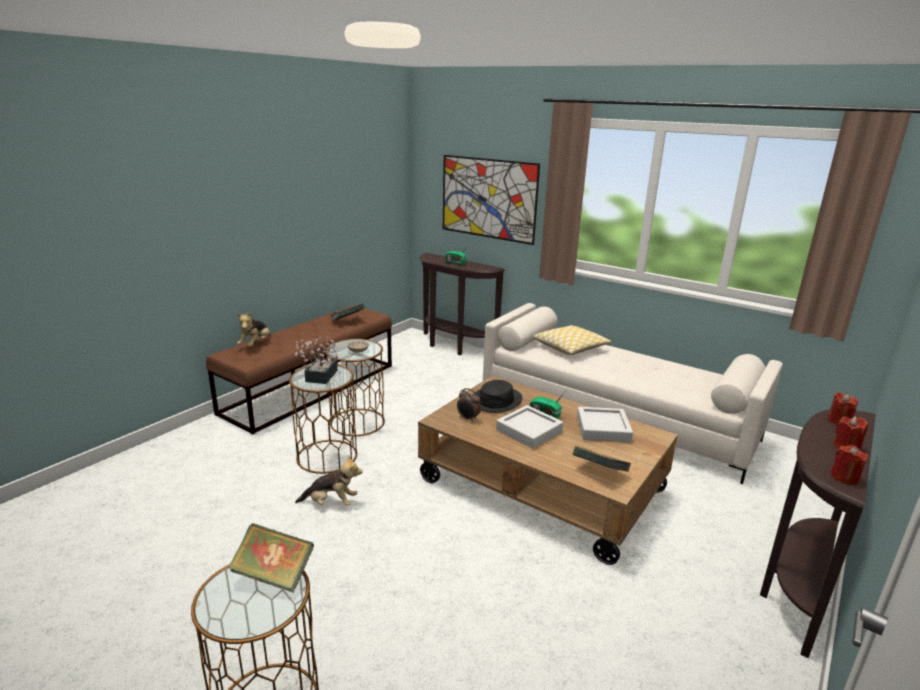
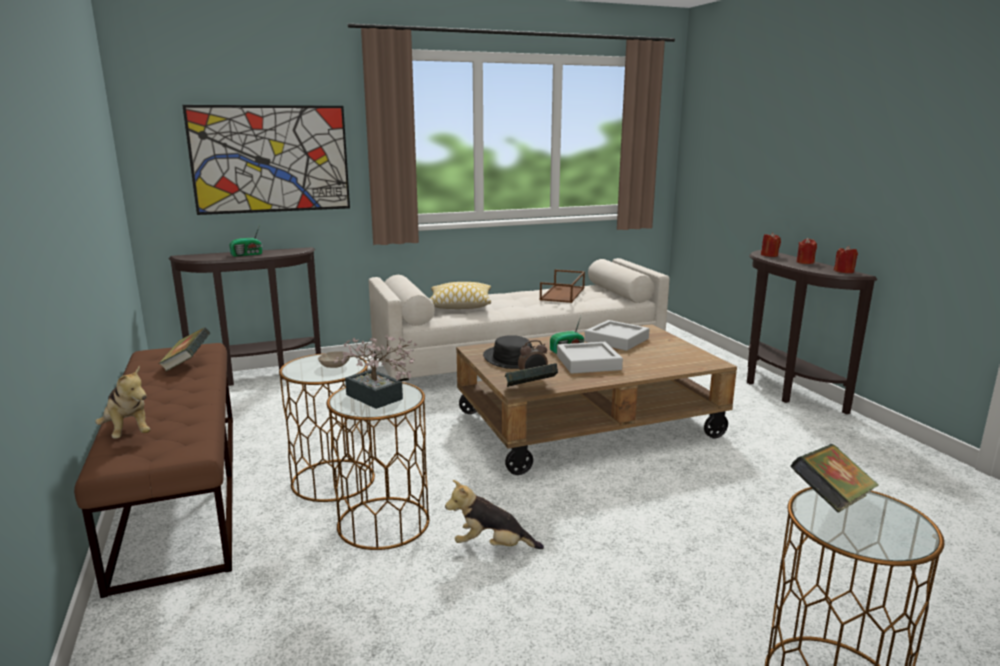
camera: 55 degrees left, 5 degrees down
plush toy [295,455,362,505] -> plush toy turned 120 degrees counterclockwise [445,480,544,549]
book [573,446,631,472] -> book moved to [505,363,558,387]
none -> brown tray [540,270,585,303]

